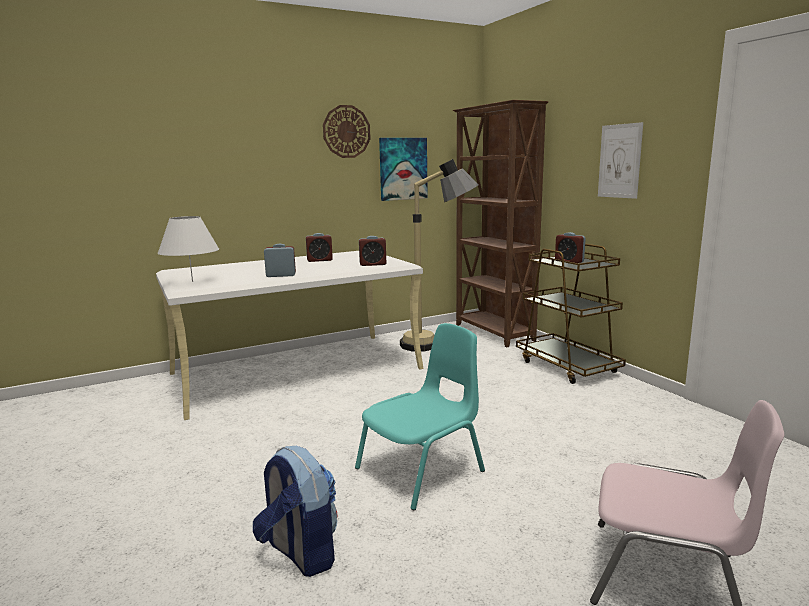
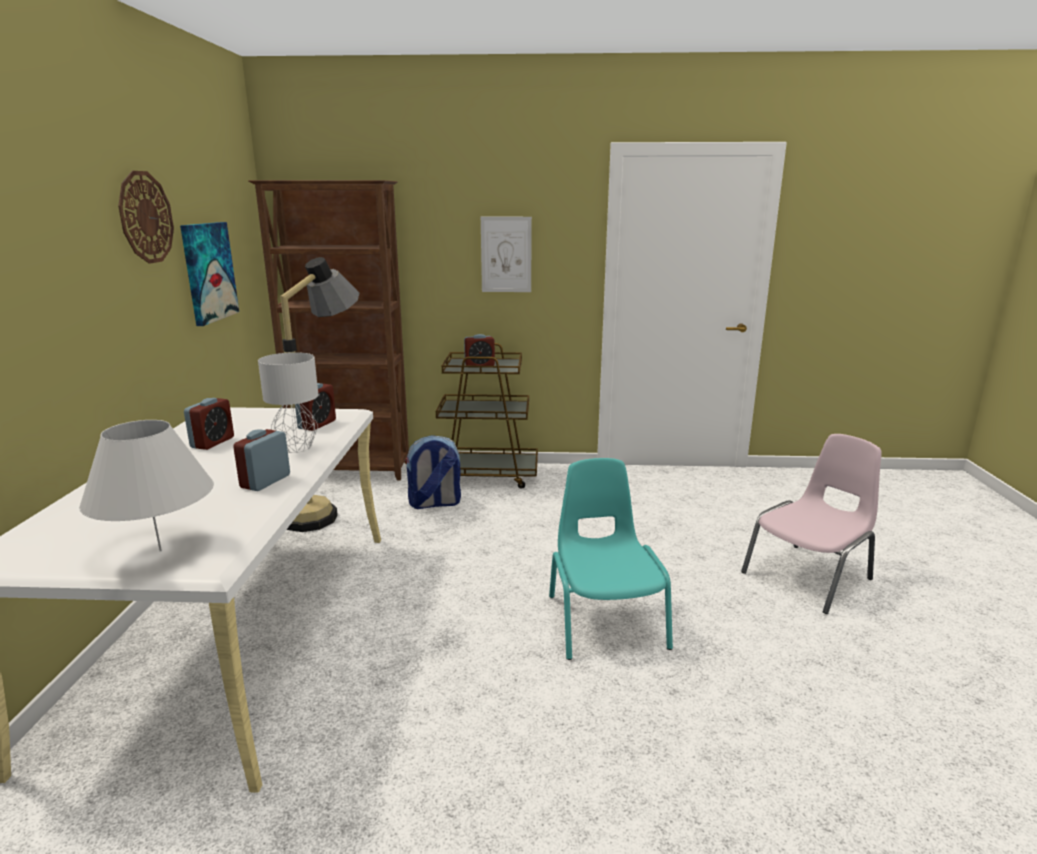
camera: 60 degrees left, 5 degrees up
backpack [253,446,338,577] -> backpack moved to [405,435,461,509]
none -> grey table lamp [258,352,318,453]

